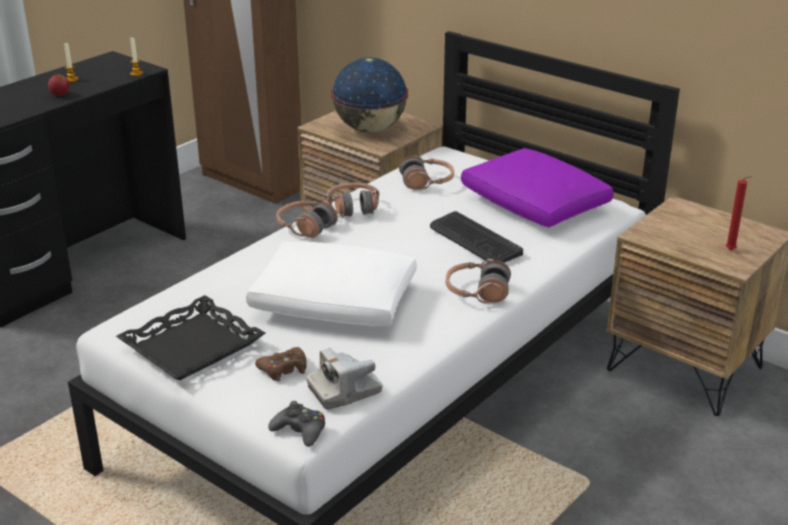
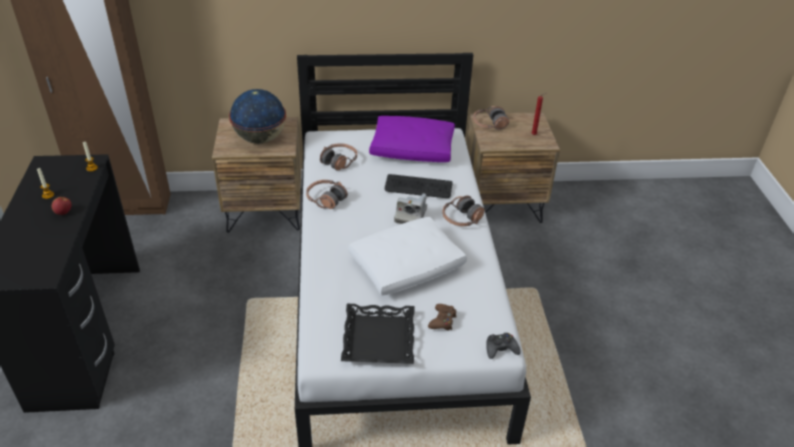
camera: 45 degrees left, 10 degrees up
headphones [276,201,338,238] -> headphones moved to [473,106,509,130]
camera [306,348,383,410] -> camera moved to [394,193,427,224]

